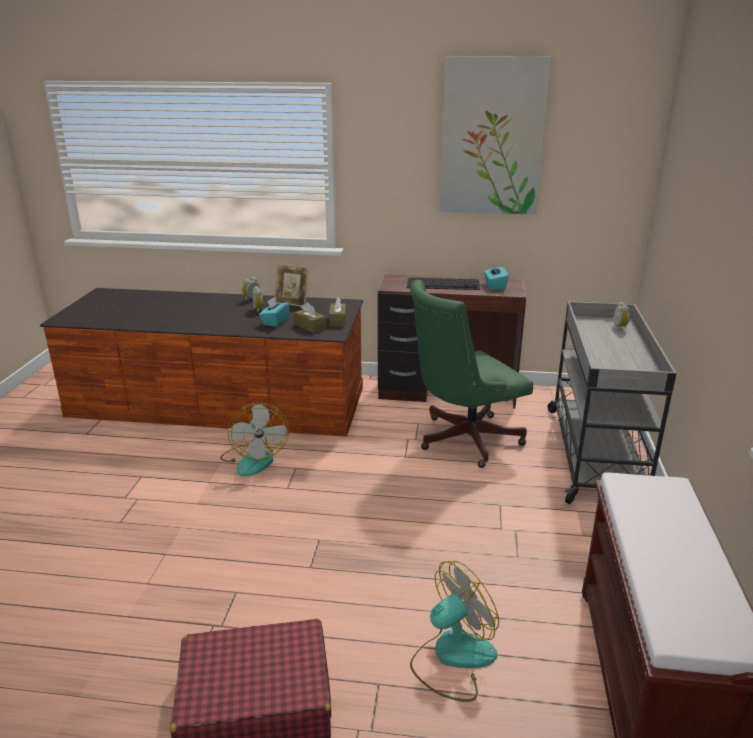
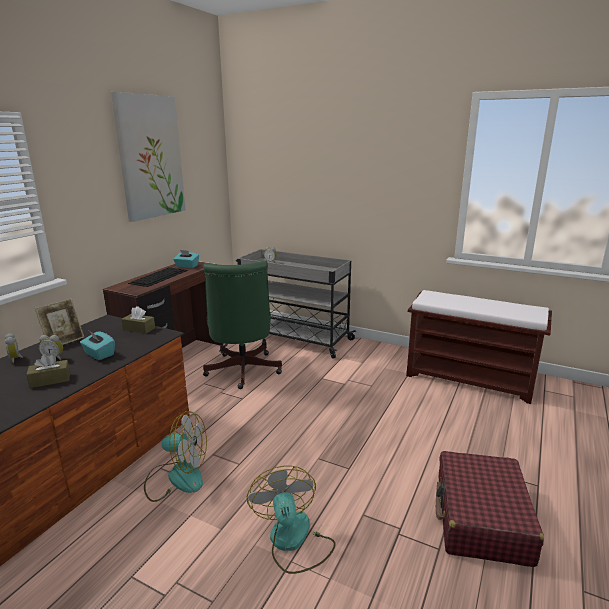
camera: 70 degrees left, 5 degrees down
brown tissue box [294,302,326,333] -> brown tissue box moved to [26,354,70,388]
fan [410,561,499,702] -> fan moved to [247,466,336,574]

